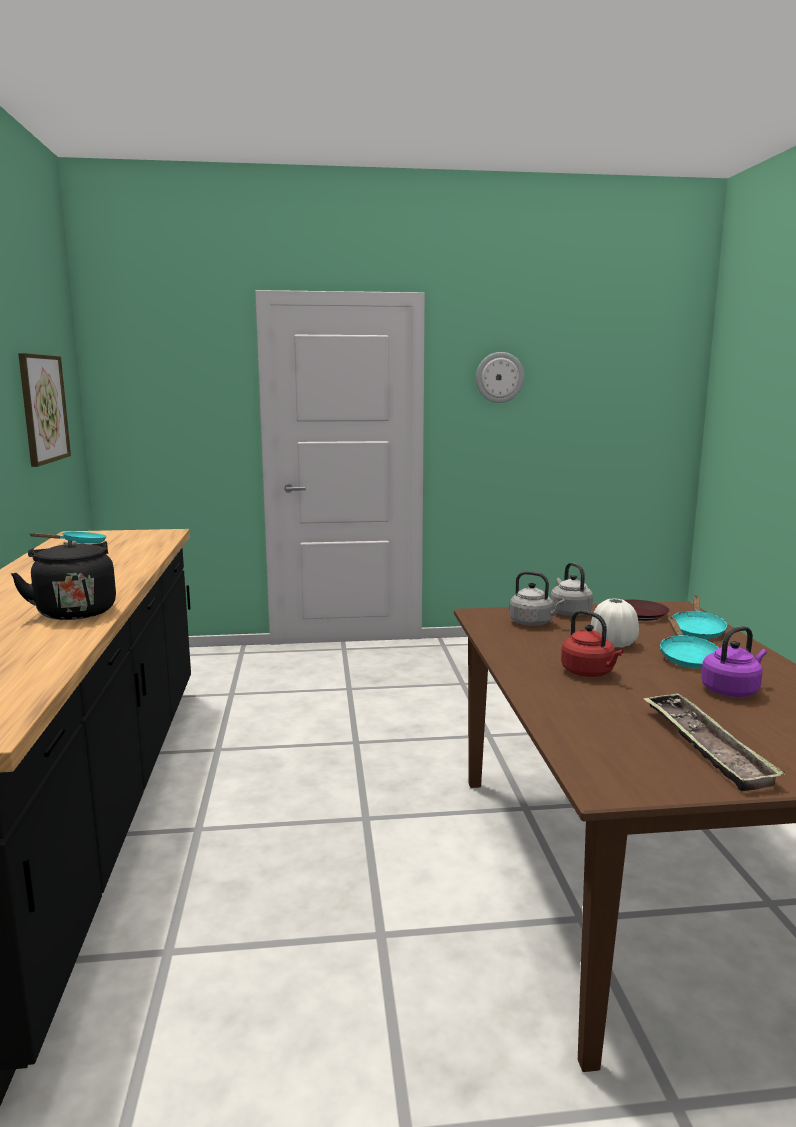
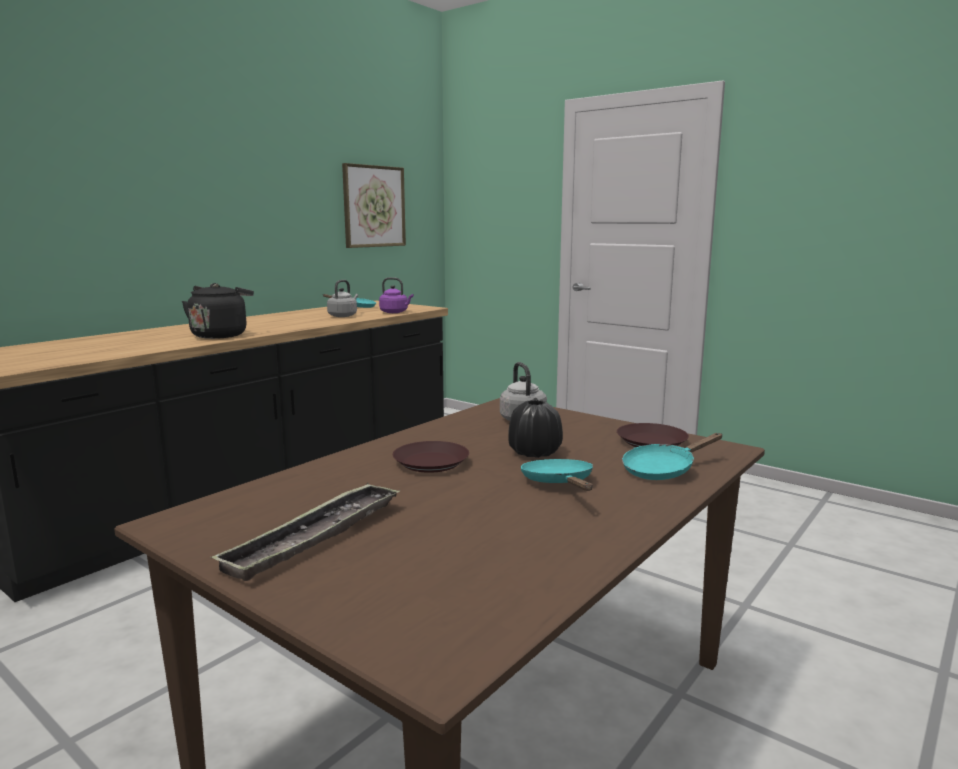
camera: 45 degrees right, 0 degrees up
wall clock [476,352,524,403] -> none
grey kettle [551,562,593,616] -> grey kettle moved to [327,280,358,317]
red kettle [561,610,623,677] -> brown plate [393,441,469,473]
white vase [591,598,639,648] -> black vase [509,400,563,458]
turquoise frying pan [660,617,719,669] -> turquoise frying pan turned 120 degrees clockwise [521,459,593,491]
purple kettle [701,626,767,697] -> purple kettle moved to [379,277,413,313]

